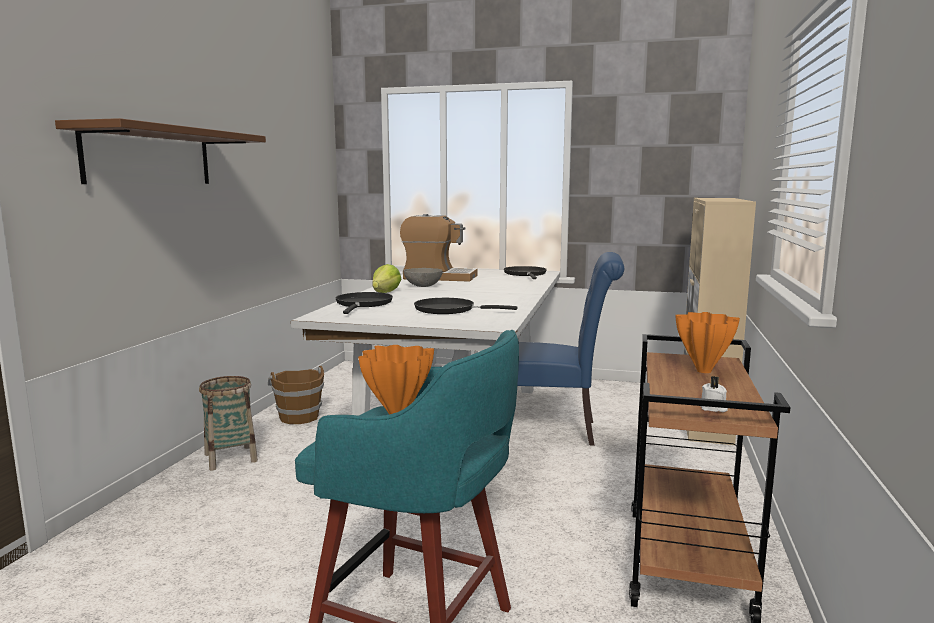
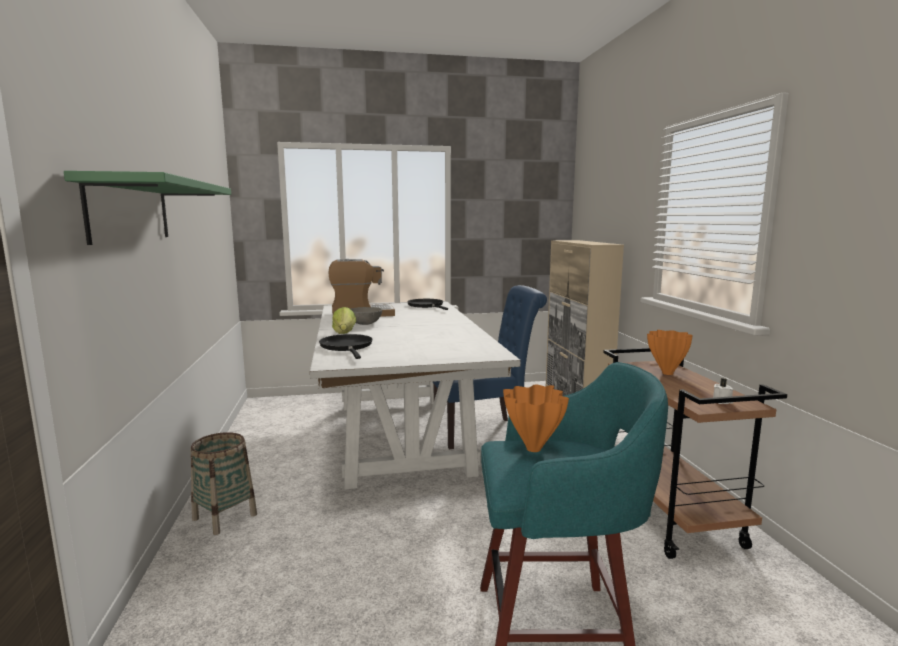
camera: 25 degrees left, 0 degrees up
brown shelf [55,118,266,184] -> green shelf [64,171,231,245]
brown bucket [268,366,324,424] -> none
black frying pan [414,298,518,314] -> none

